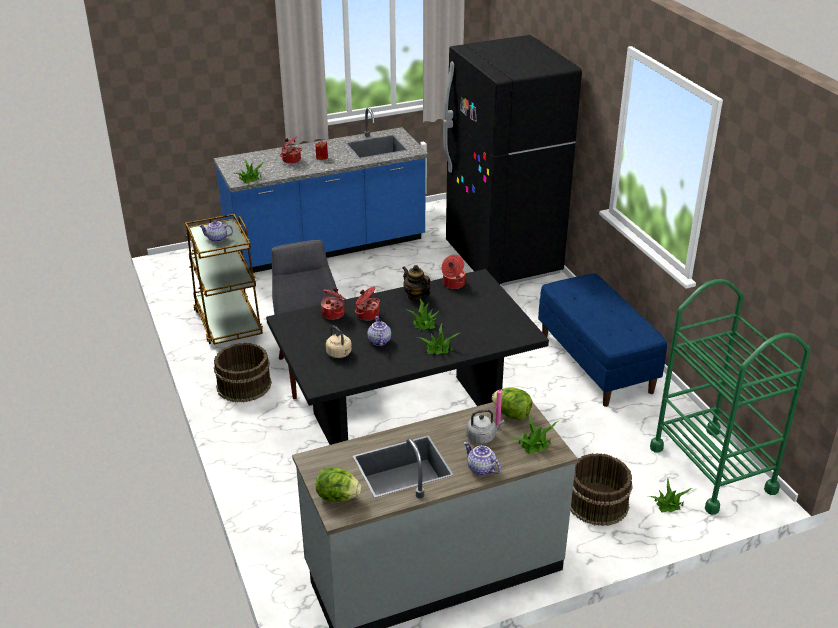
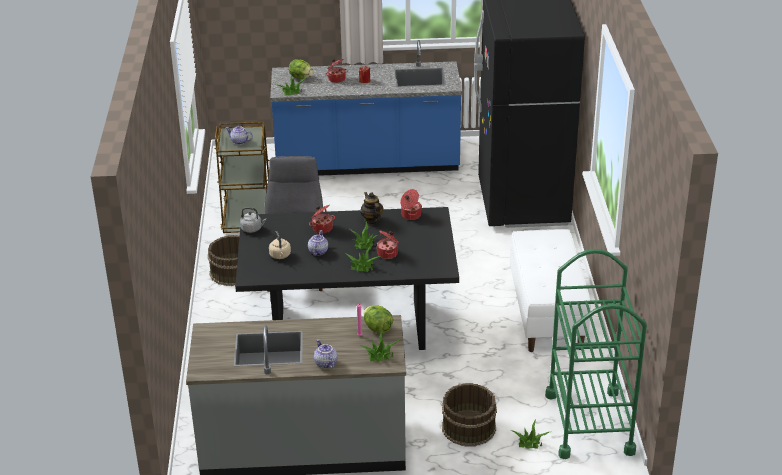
camera: 20 degrees right, 0 degrees up
lettuce [316,467,361,502] -> lettuce moved to [289,59,313,79]
cooking pot [321,288,345,320] -> cooking pot moved to [376,230,399,259]
grey kettle [466,409,505,444] -> grey kettle moved to [240,207,266,233]
blue bench [538,273,667,407] -> white bench [510,229,591,352]

